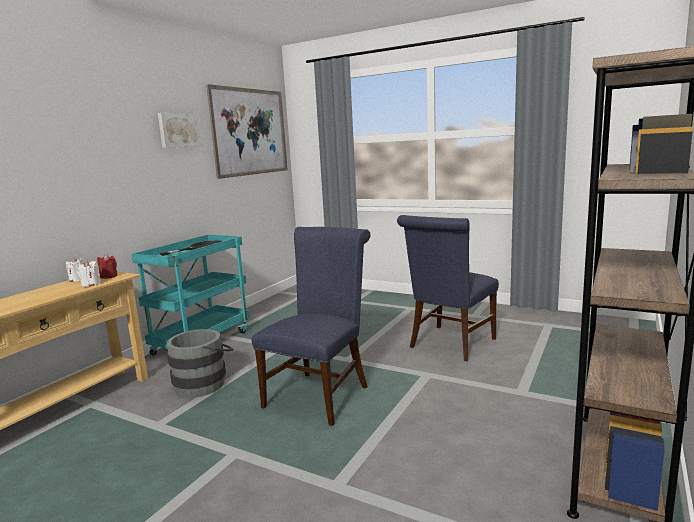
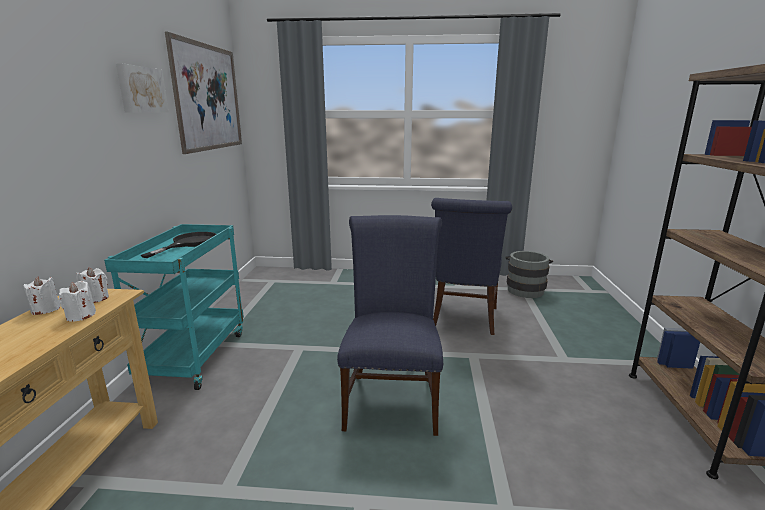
camera: 25 degrees left, 5 degrees up
red candle [97,254,118,279] -> white candle [76,268,109,303]
grey bucket [167,329,233,398] -> grey bucket moved to [505,251,553,298]

